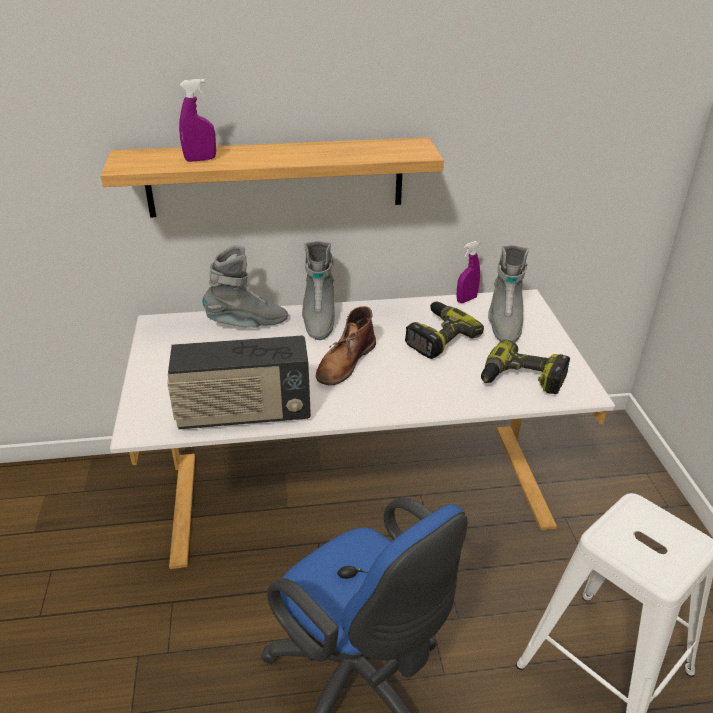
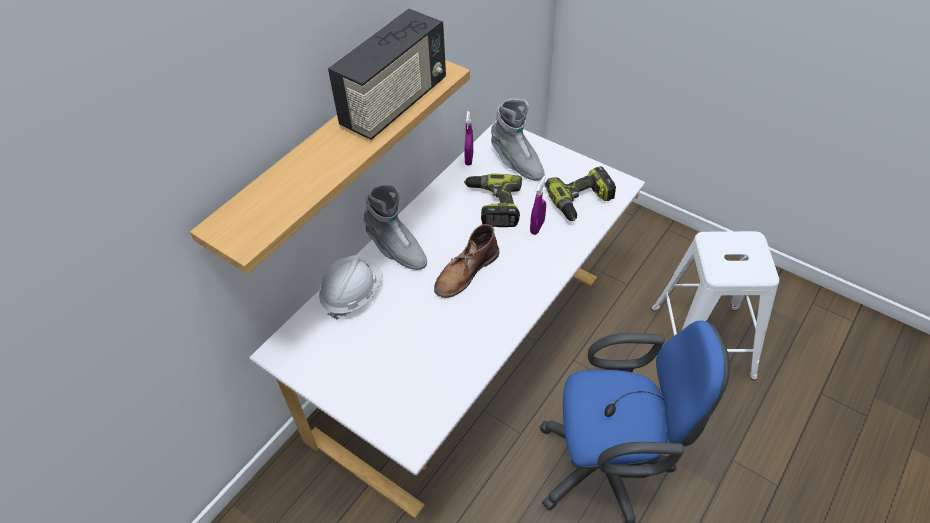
camera: 45 degrees left, 15 degrees up
radio [167,335,311,429] -> radio moved to [328,9,446,140]
purple spray bottle [179,79,216,162] -> purple spray bottle moved to [530,176,546,235]
grey boot [202,245,288,328] -> white hard hat [319,255,383,320]
brown boot [316,306,376,385] -> brown boot turned 60 degrees clockwise [434,224,499,298]

